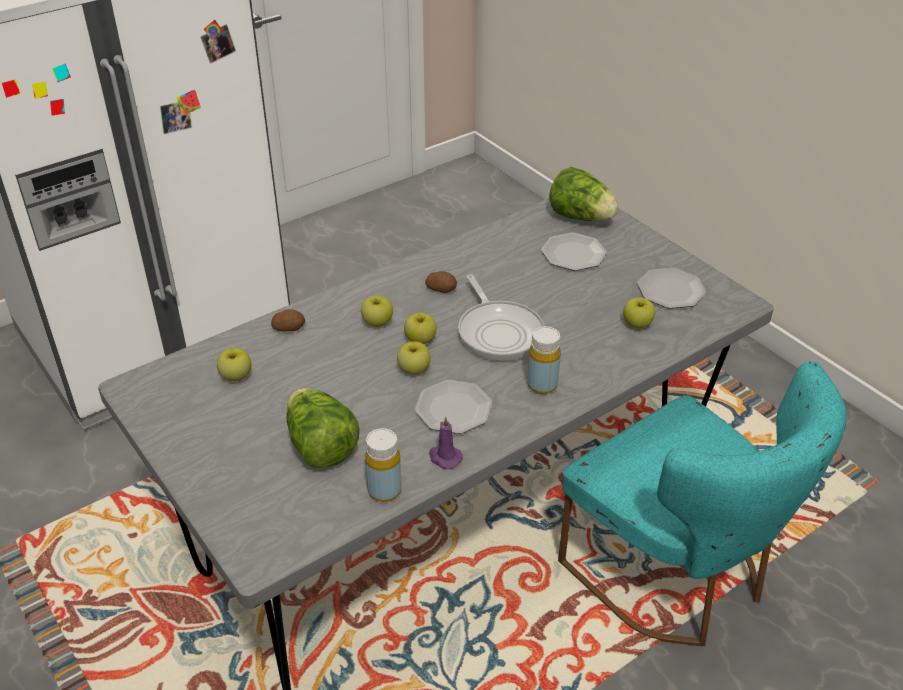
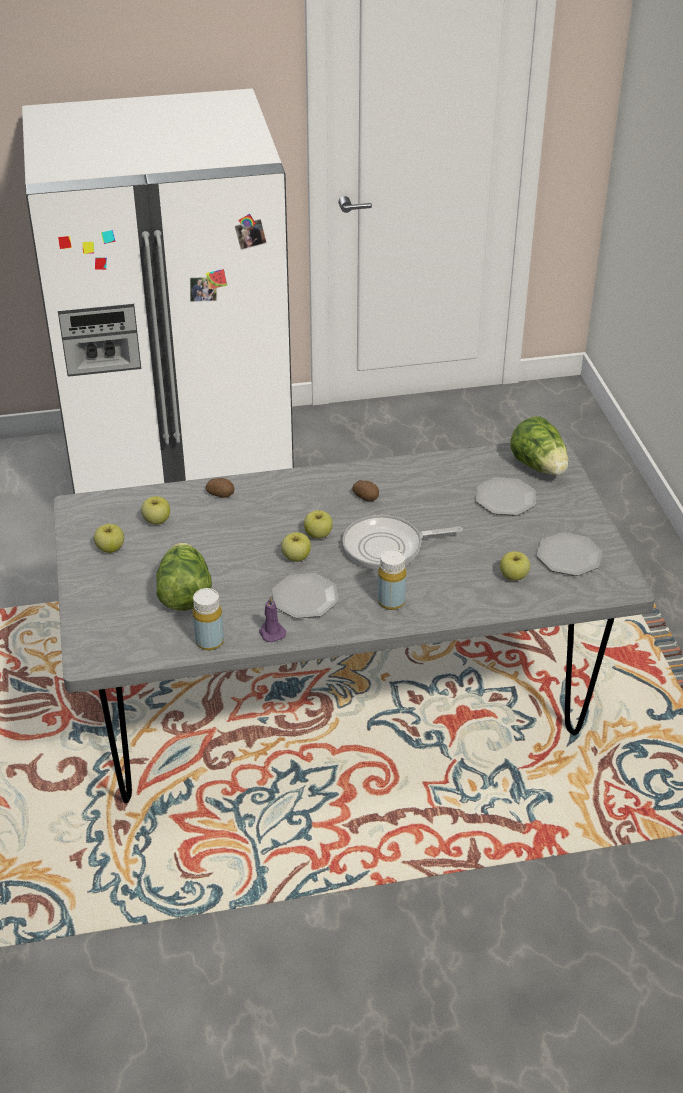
camera: 25 degrees right, 0 degrees up
apple [361,295,393,327] -> apple moved to [94,524,124,553]
frying pan [458,274,544,361] -> frying pan turned 75 degrees clockwise [342,515,463,570]
turquoise chair [558,361,847,646] -> none

